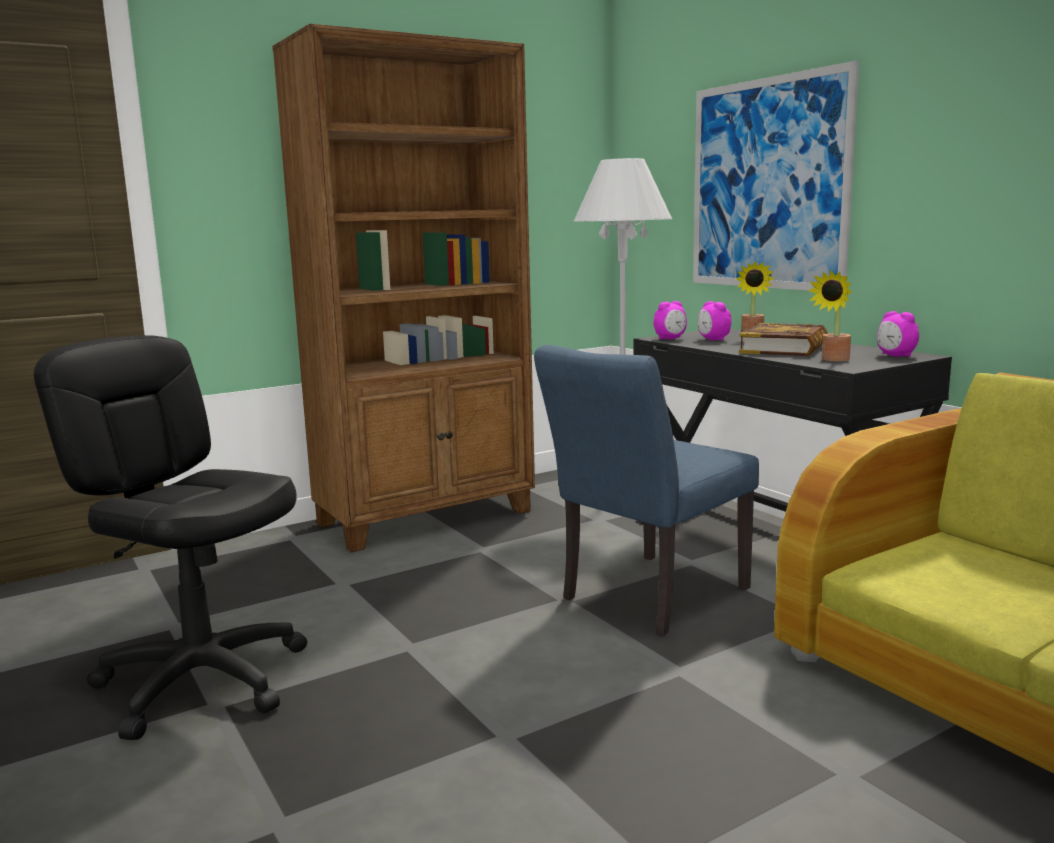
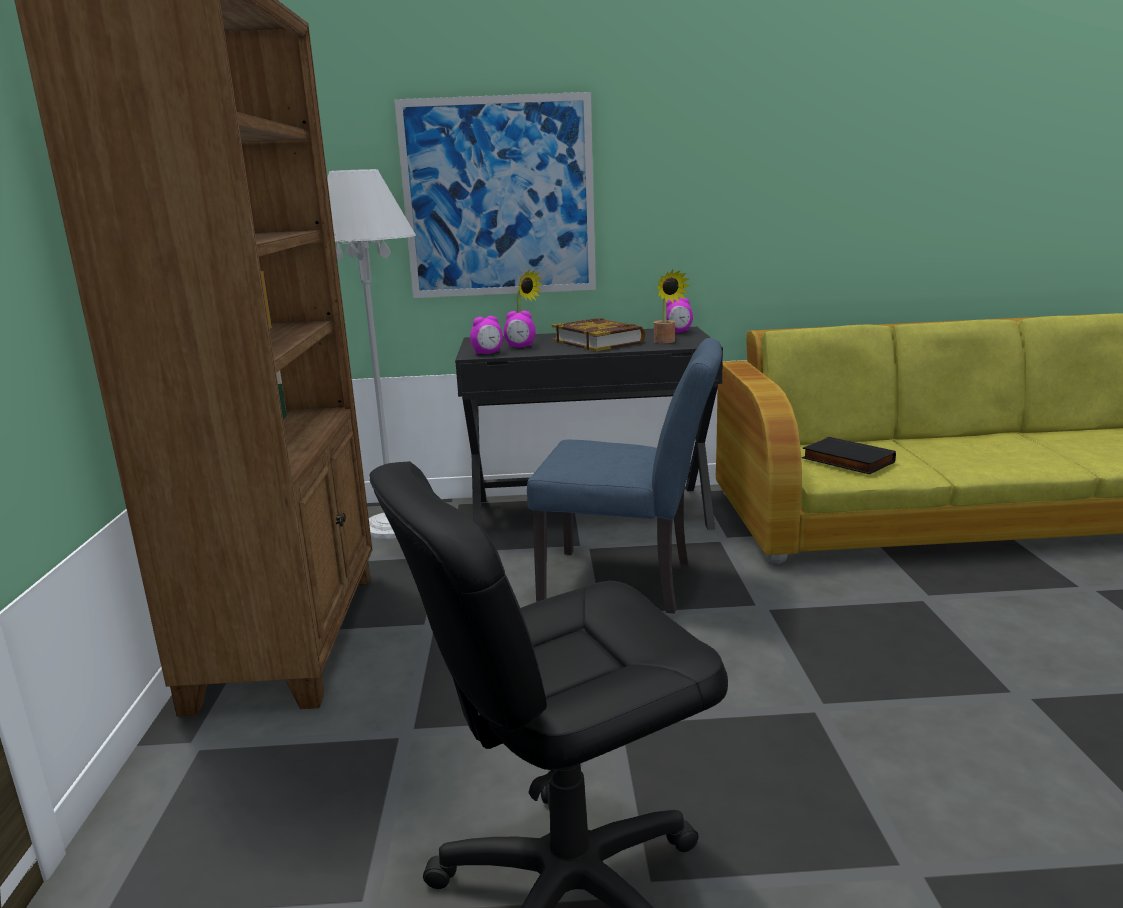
camera: 60 degrees left, 5 degrees up
blue chair [534,345,759,636] -> blue chair turned 60 degrees counterclockwise [527,338,722,614]
alarm clock [653,301,687,339] -> alarm clock turned 60 degrees clockwise [470,316,503,354]
none -> black book [802,437,896,474]

